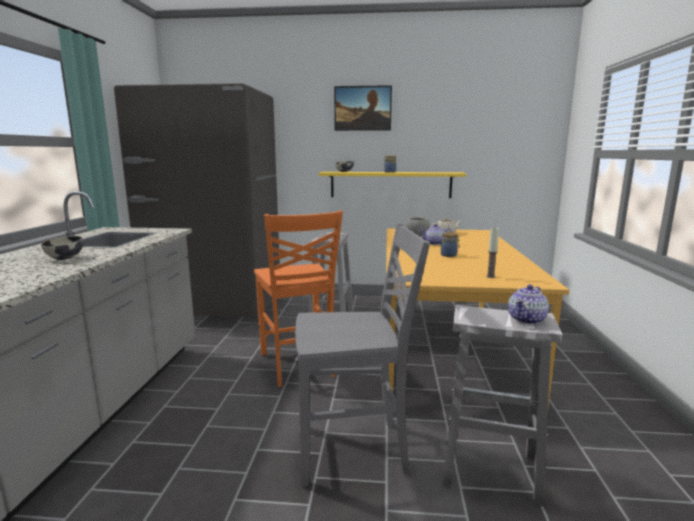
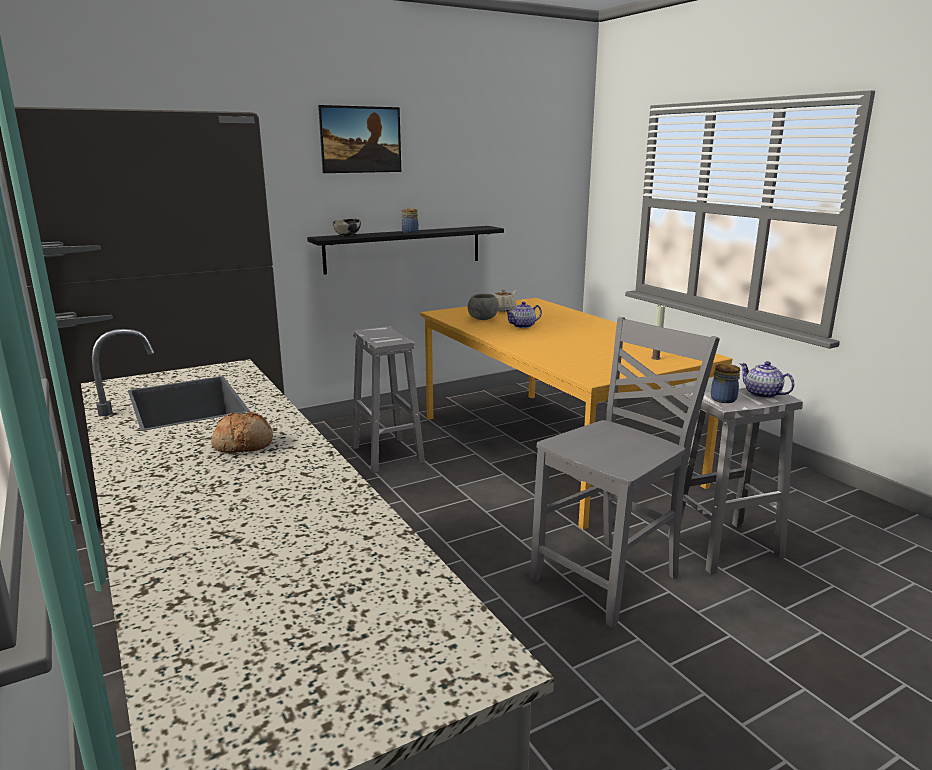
camera: 35 degrees left, 5 degrees up
bowl [41,236,84,260] -> bread [211,411,273,453]
orange chair [254,210,343,387] -> none
yellow shelf [319,172,466,198] -> black shelf [307,226,504,275]
jar [441,233,460,257] -> jar moved to [711,364,740,403]
teapot [508,285,549,325] -> teapot turned 135 degrees clockwise [739,361,795,399]

